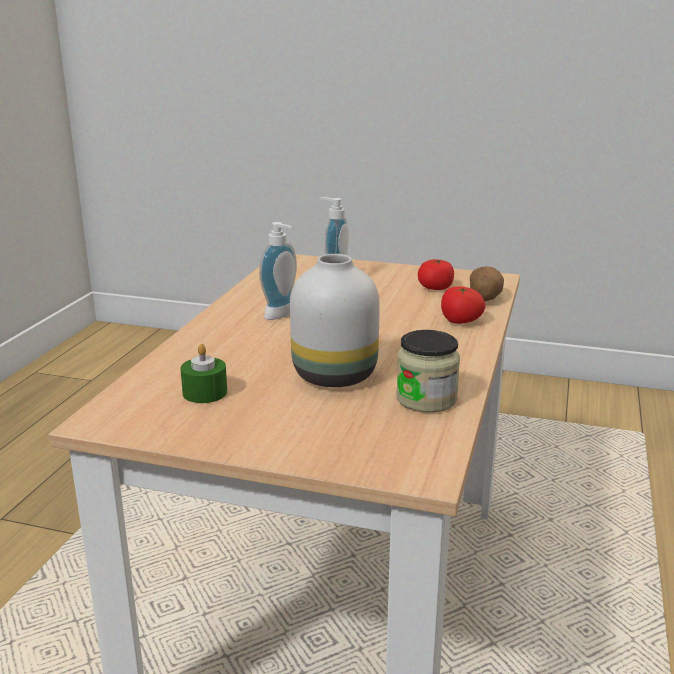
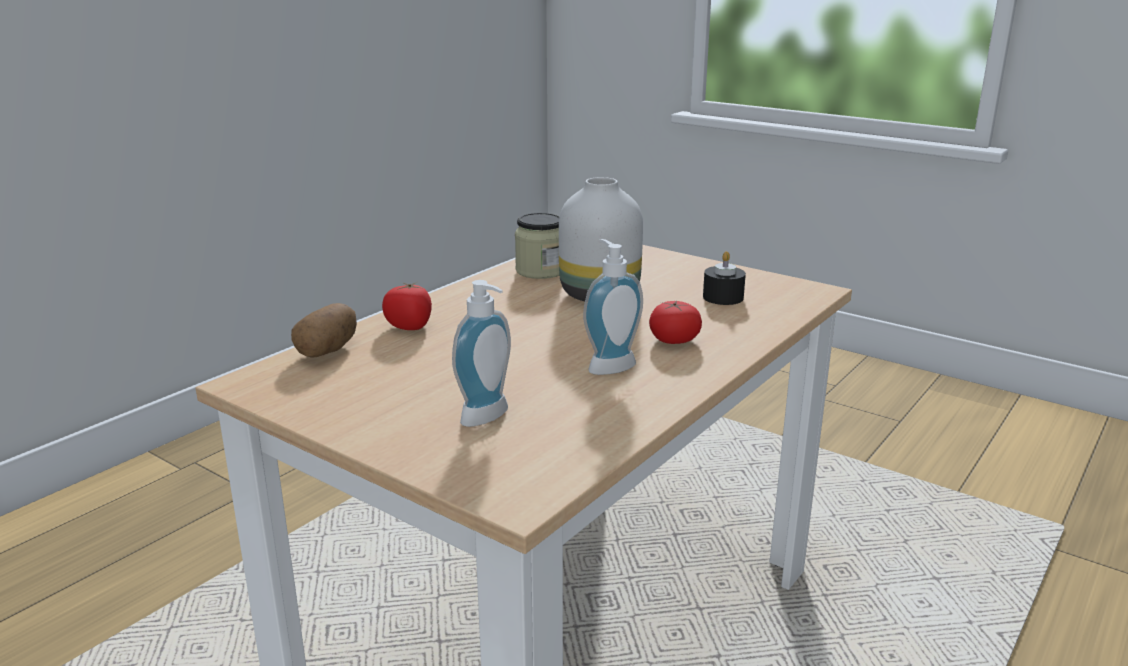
camera: 160 degrees left, 0 degrees up
green candle [181,344,227,403] -> black candle [703,251,746,305]
tomato [418,259,454,290] -> tomato moved to [649,300,702,344]

